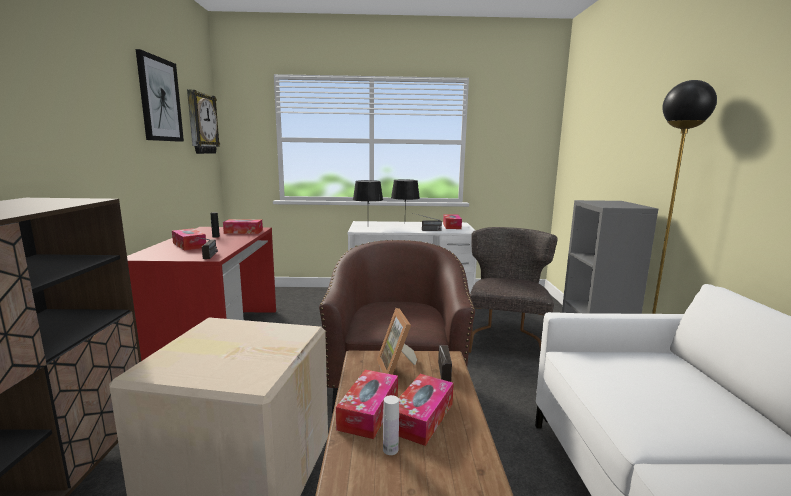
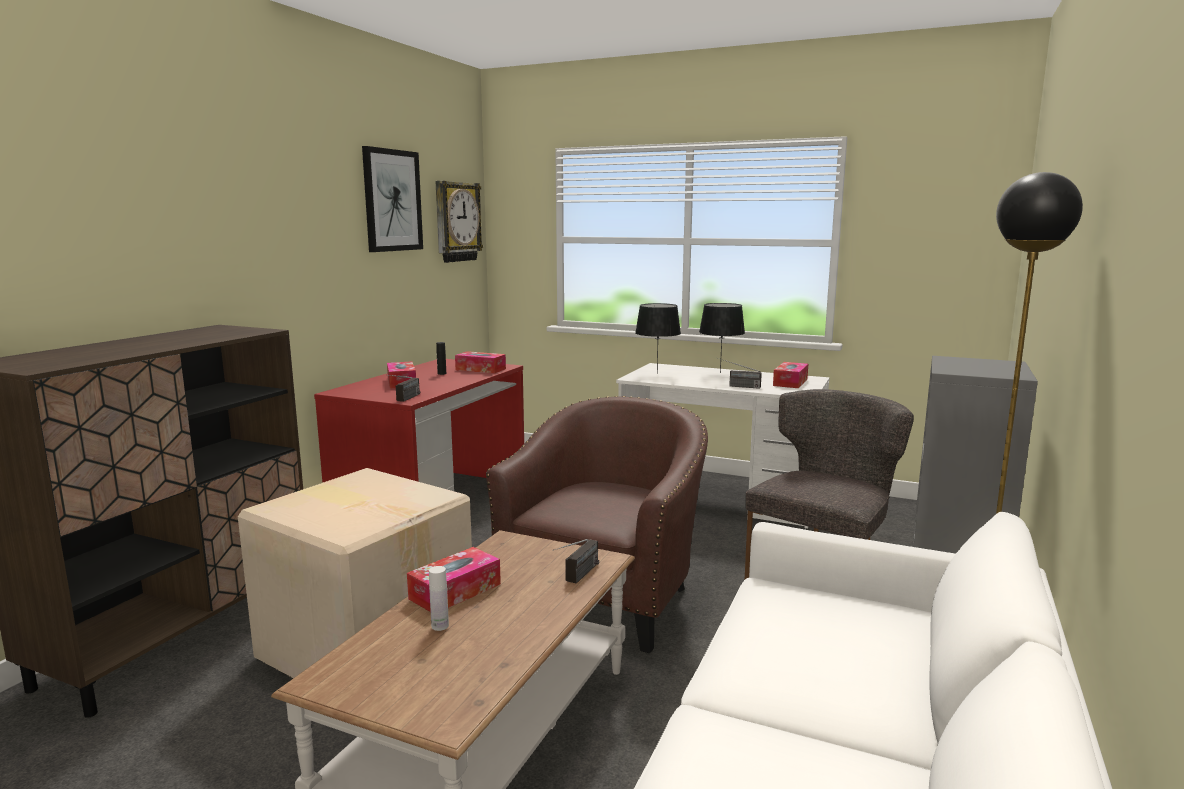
camera: 25 degrees right, 0 degrees up
picture frame [377,308,417,375] -> none
tissue box [399,374,454,446] -> none

